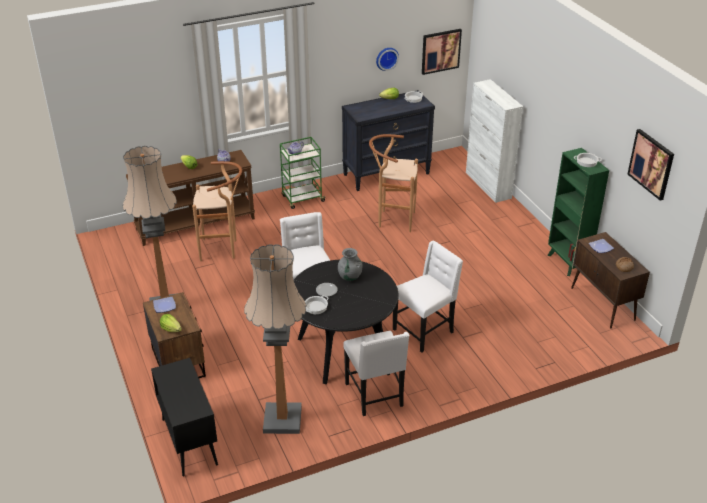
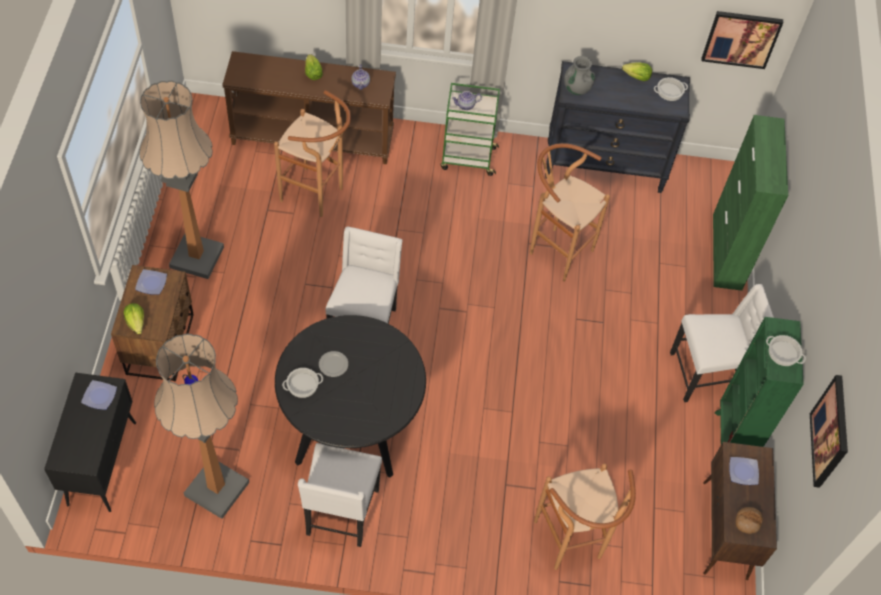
camera: 25 degrees right, 20 degrees up
grey vase [338,248,363,281] -> grey vase moved to [564,56,595,95]
wall clock [376,48,399,71] -> none
white chair [393,241,463,353] -> white chair moved to [670,284,774,402]
white cabinet [466,79,523,203] -> green cabinet [713,115,788,291]
none -> plate [81,380,117,410]
none -> brown stool [534,463,636,570]

